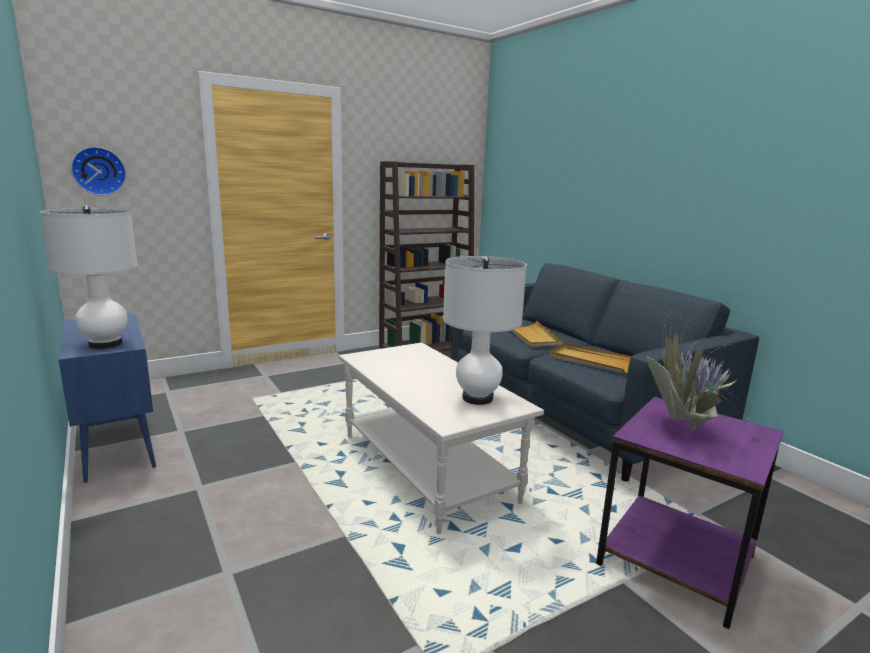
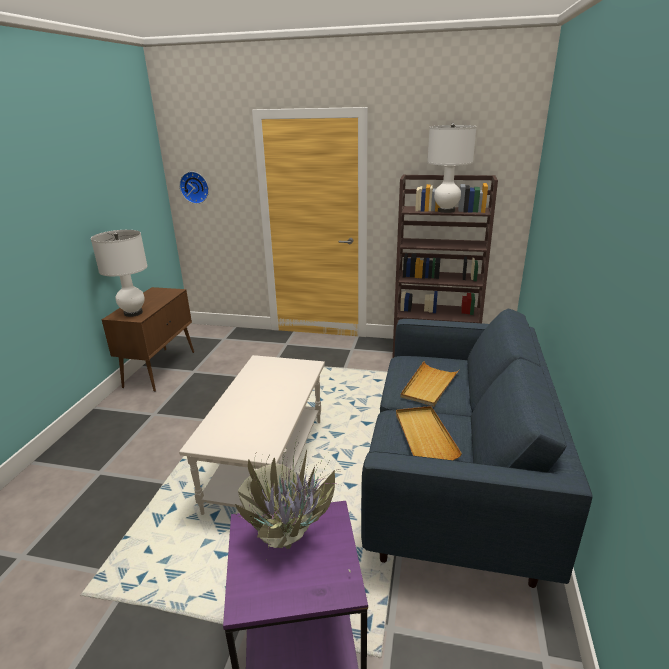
camera: 45 degrees right, 10 degrees up
blue cabinet [58,313,156,483] -> brown cabinet [102,287,194,392]
white table lamp [443,256,527,405] -> white table lamp moved to [427,123,477,213]

